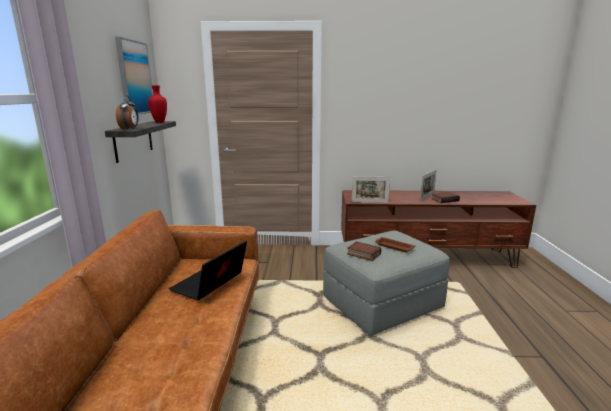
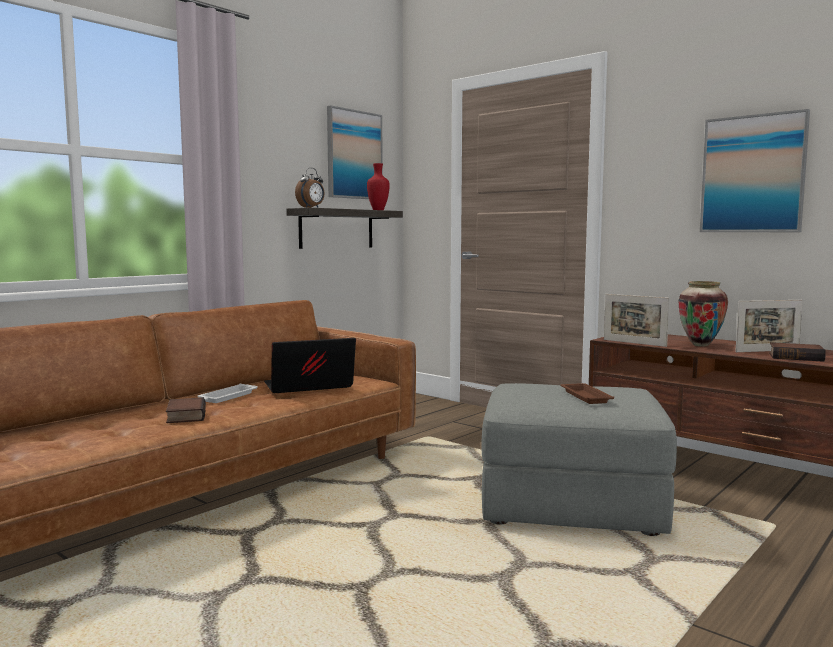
camera: 40 degrees right, 10 degrees down
book [347,241,381,261] -> book moved to [166,397,206,423]
none -> white tray [197,384,257,403]
none -> vase [679,281,728,346]
none -> picture [700,109,810,232]

